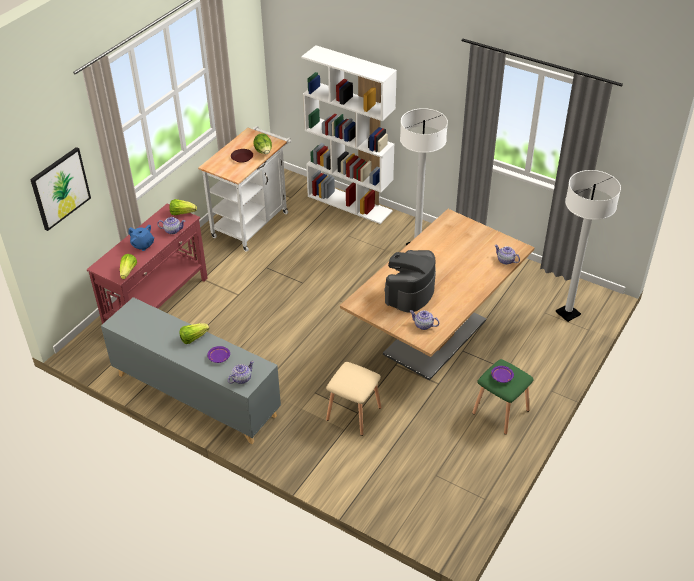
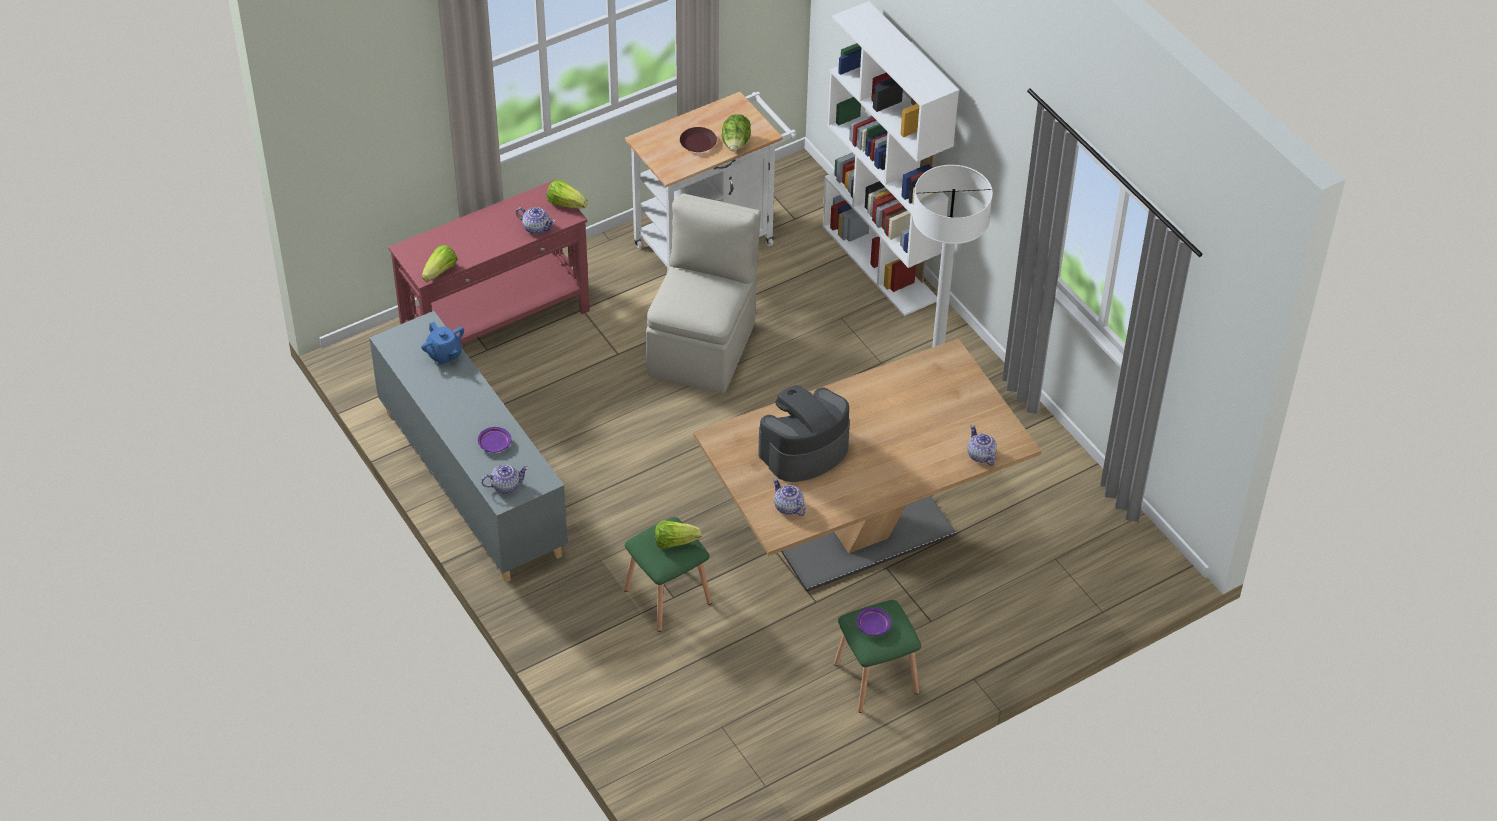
camera: 25 degrees right, 5 degrees up
picture [30,147,91,231] -> none
blue teapot [128,225,155,251] -> blue teapot moved to [421,322,464,365]
lettuce [179,323,209,344] -> lettuce moved to [655,520,702,549]
beige stool [326,362,381,436] -> green stool [624,517,712,632]
white floor lamp [556,170,621,322] -> none
none -> beige chair [646,193,761,394]

